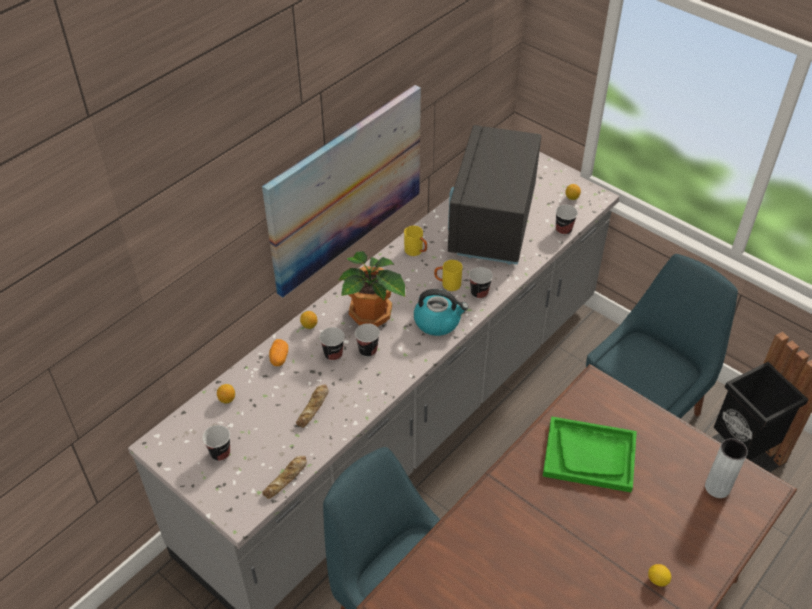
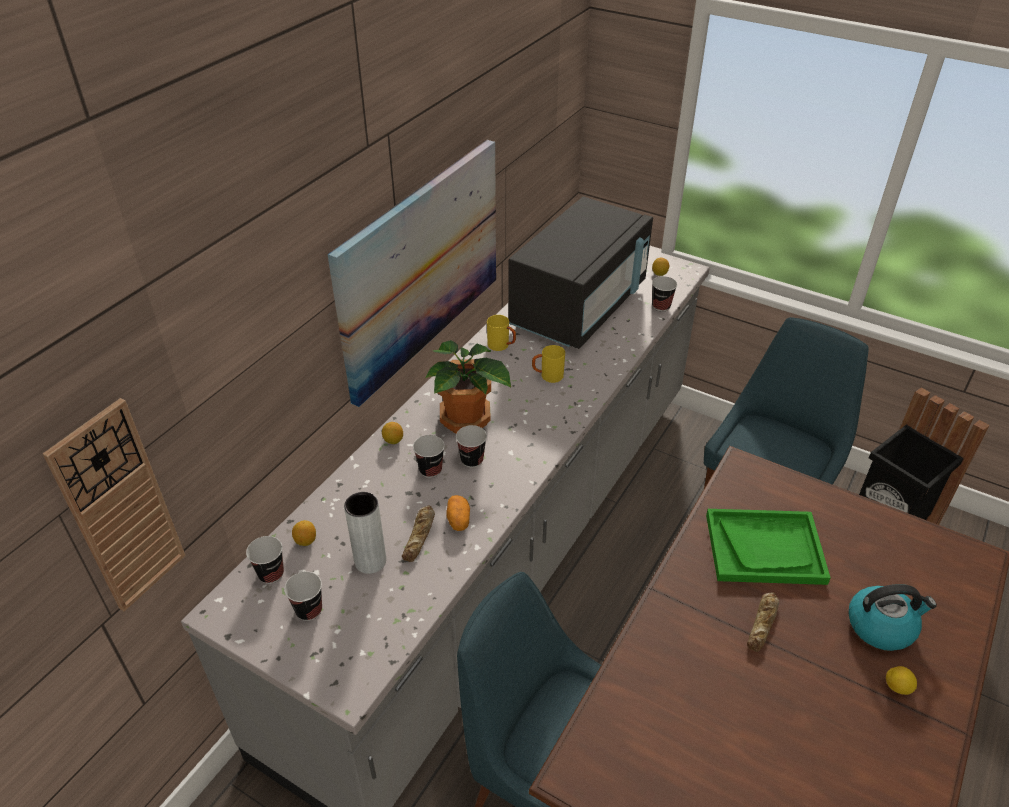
camera: 10 degrees left, 5 degrees down
bread [262,456,307,499] -> bread moved to [747,592,779,652]
potato [269,339,288,366] -> potato moved to [446,495,470,531]
kettle [414,289,469,336] -> kettle moved to [849,584,937,651]
black microwave [448,125,541,265] -> black microwave turned 150 degrees counterclockwise [508,197,653,349]
cup [469,267,493,299] -> cup moved to [246,536,284,584]
grey vase [705,439,748,498] -> grey vase moved to [344,492,386,574]
none -> wall clock [43,398,185,611]

